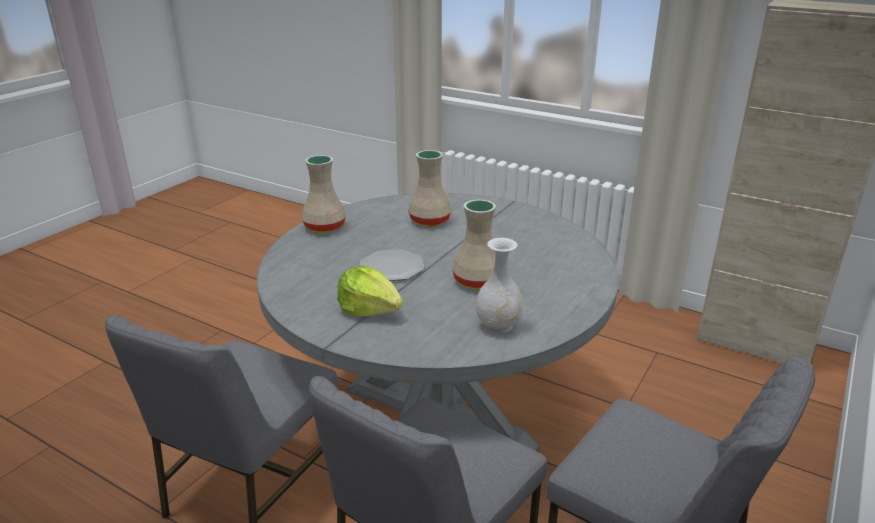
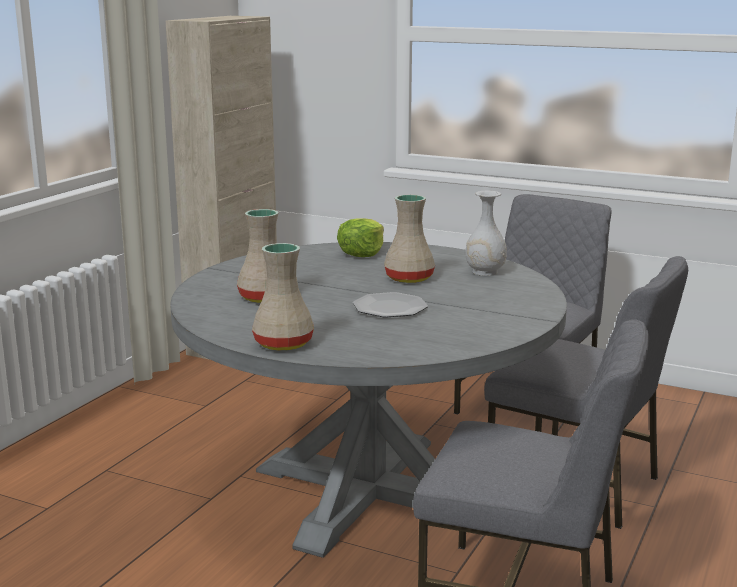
camera: 95 degrees left, 10 degrees down
lettuce [337,265,403,316] -> lettuce moved to [337,219,384,257]

